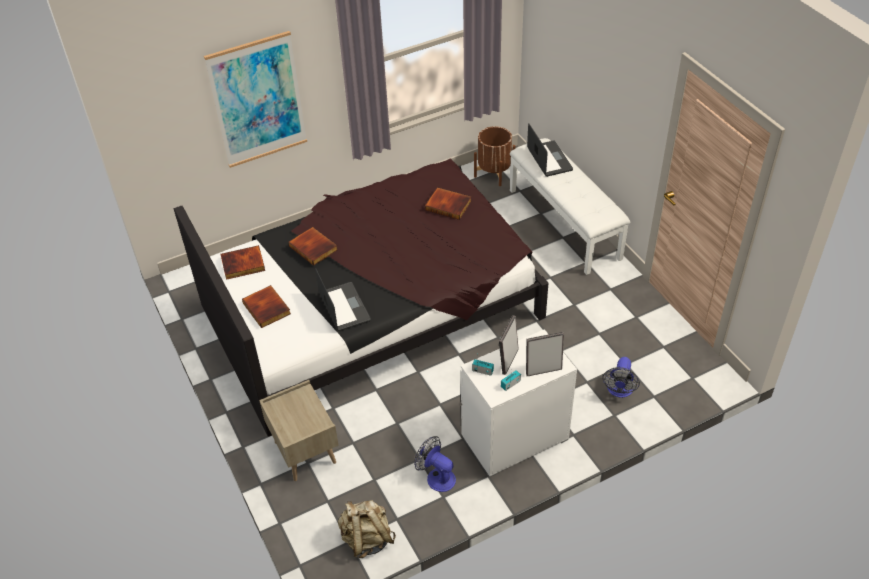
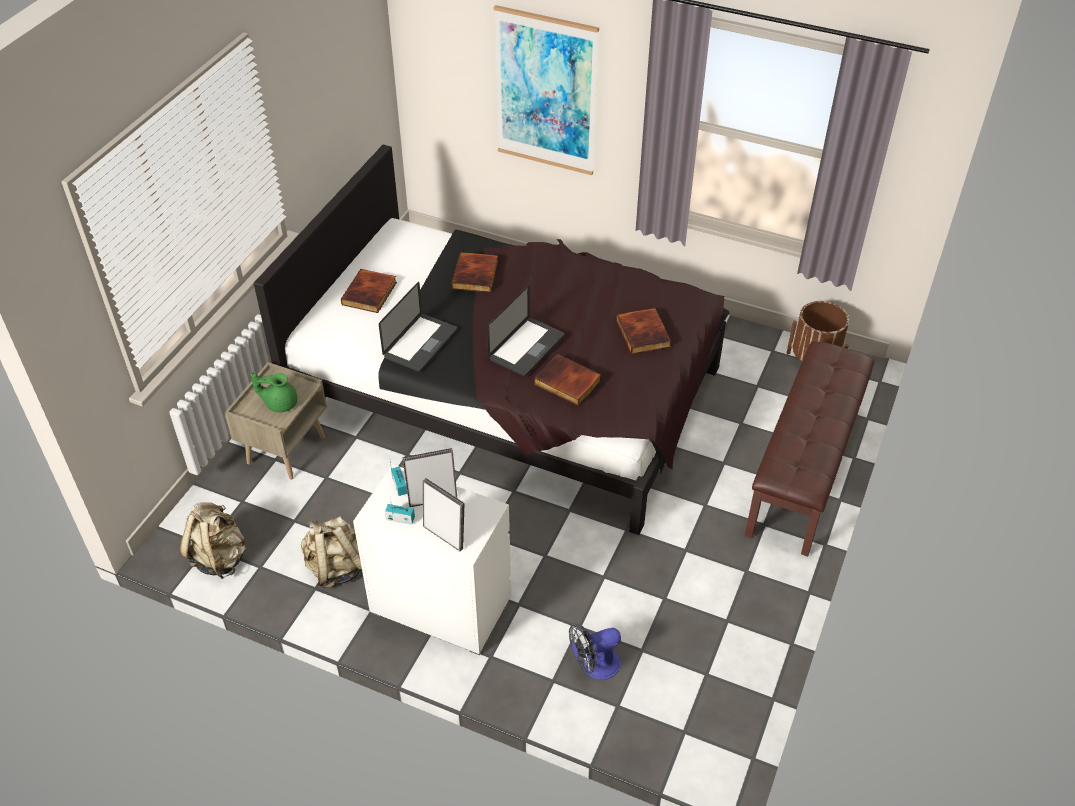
camera: 50 degrees right, 0 degrees up
book [220,245,265,280] -> book moved to [534,354,602,406]
fan [414,436,456,492] -> beige backpack [301,516,362,588]
white bench [510,138,630,275] -> brown bench [745,341,875,557]
laptop [527,123,573,177] -> laptop moved to [487,285,564,376]
none -> green teapot [250,372,298,412]

